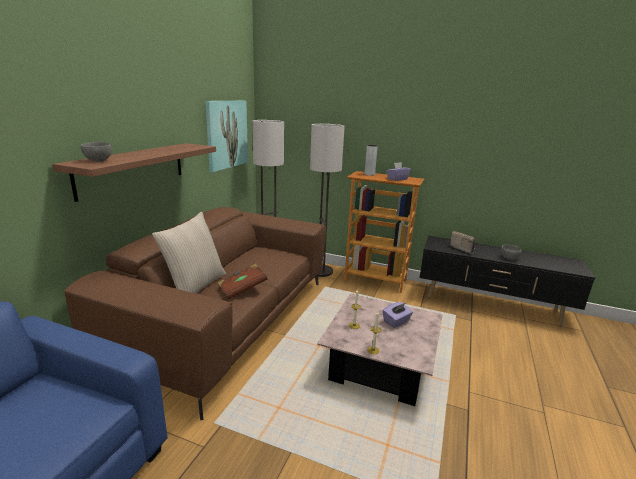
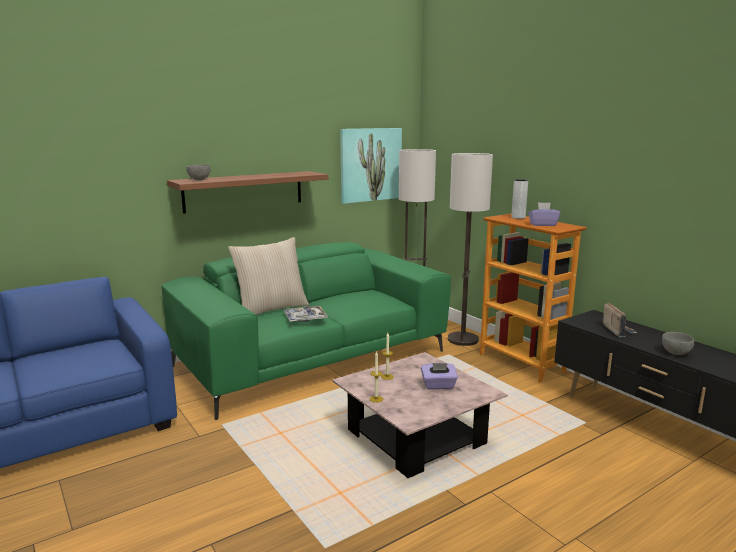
camera: 35 degrees right, 5 degrees down
brown sofa [64,207,326,420] -> green sofa [162,242,451,420]
brown book [217,264,267,299] -> tray [284,306,328,322]

